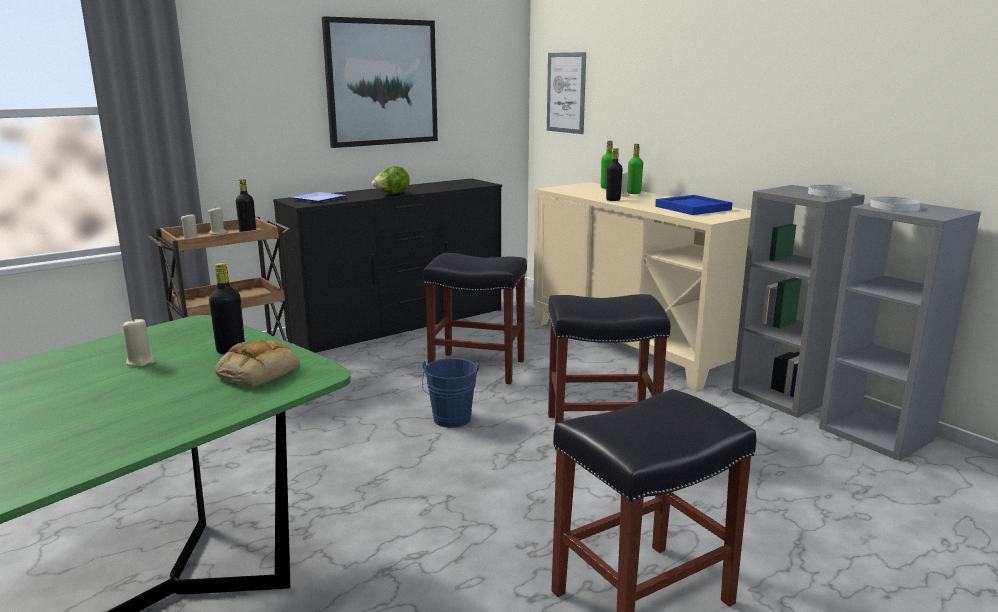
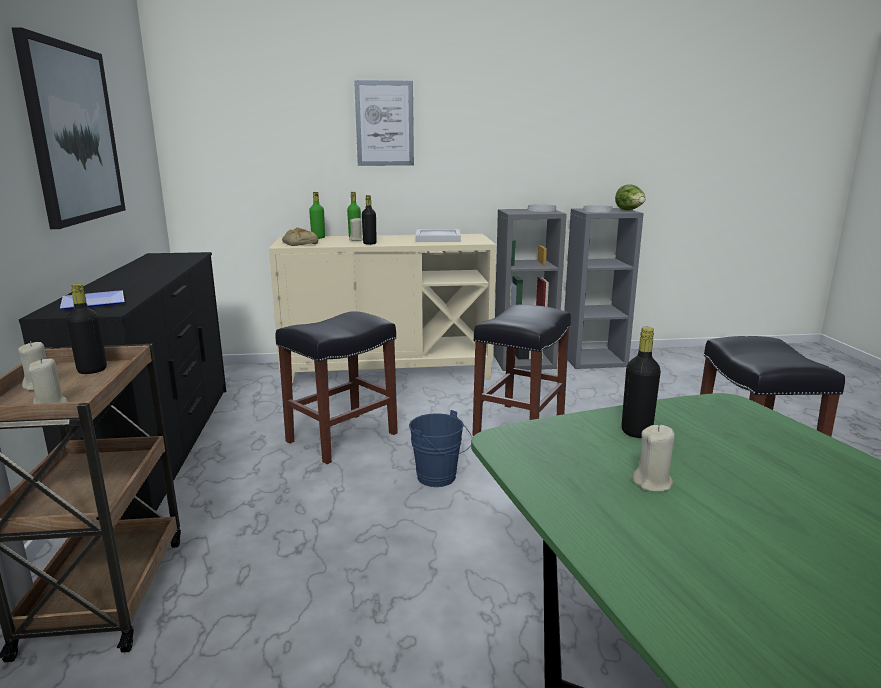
camera: 60 degrees left, 0 degrees up
bread [215,340,300,388] -> bread moved to [282,227,318,246]
lettuce [372,166,410,194] -> lettuce moved to [615,184,645,211]
picture [547,52,586,134] -> picture moved to [354,80,414,166]
blue tray [655,195,732,215] -> white tray [415,229,461,242]

